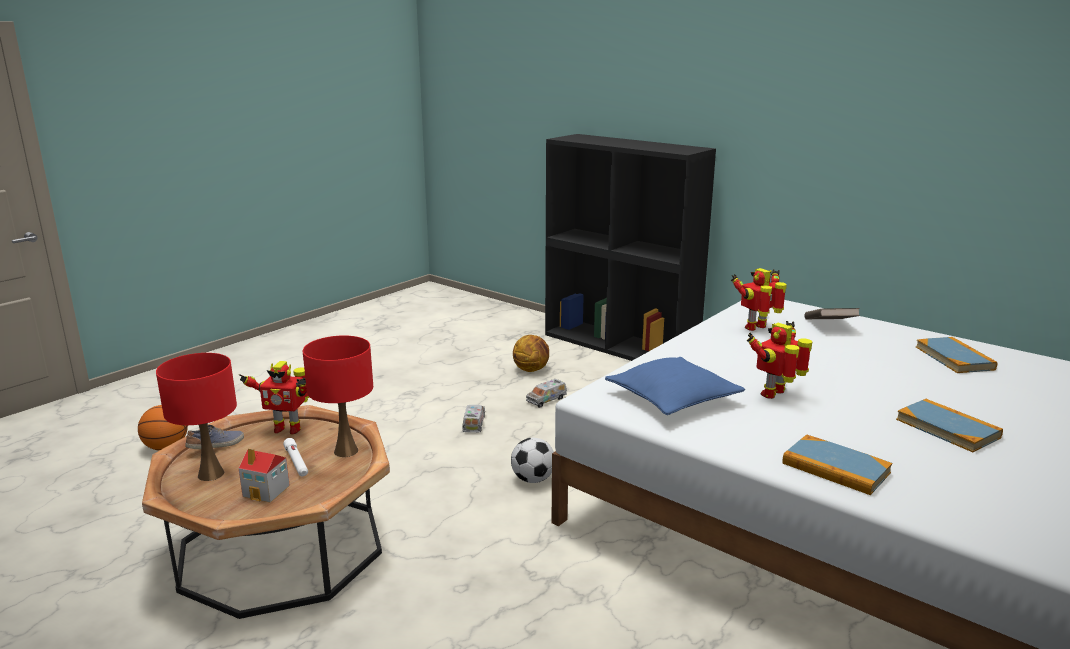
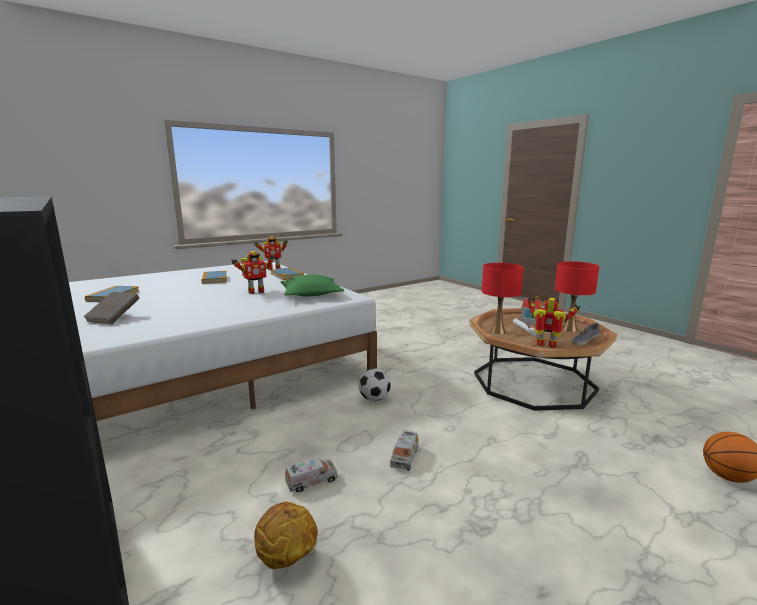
camera: 165 degrees left, 5 degrees down
blue pillow [605,357,745,415] -> green pillow [280,274,344,297]
toy robot [731,268,787,331] -> toy robot moved to [254,237,288,270]

